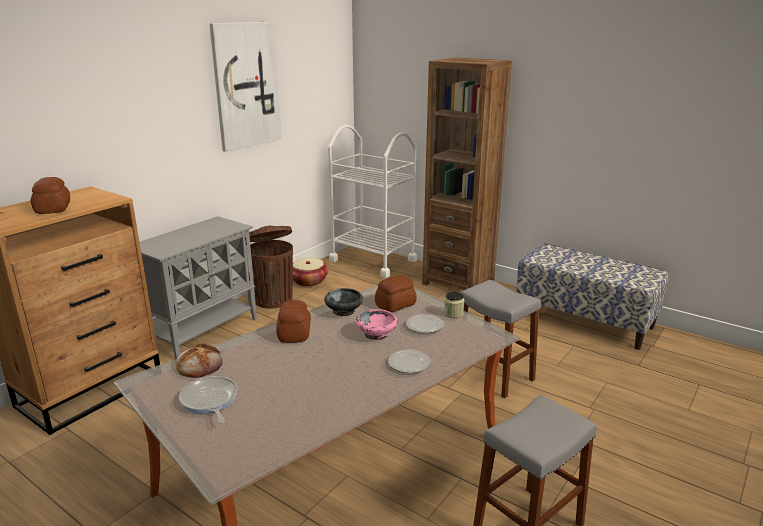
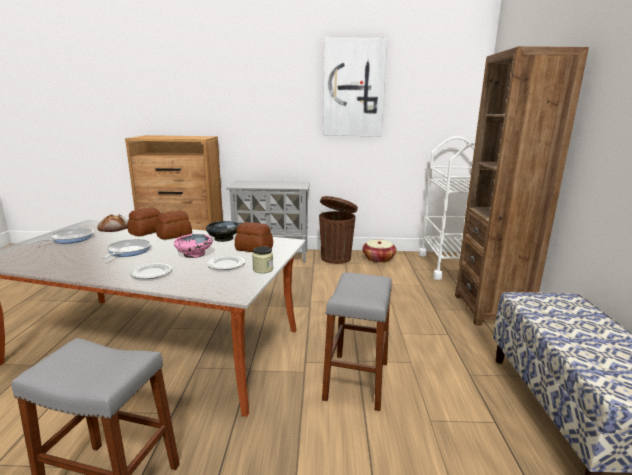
camera: 55 degrees right, 5 degrees down
bread [31,177,70,214] -> bread moved to [127,207,160,236]
none -> frying pan [102,239,151,259]

